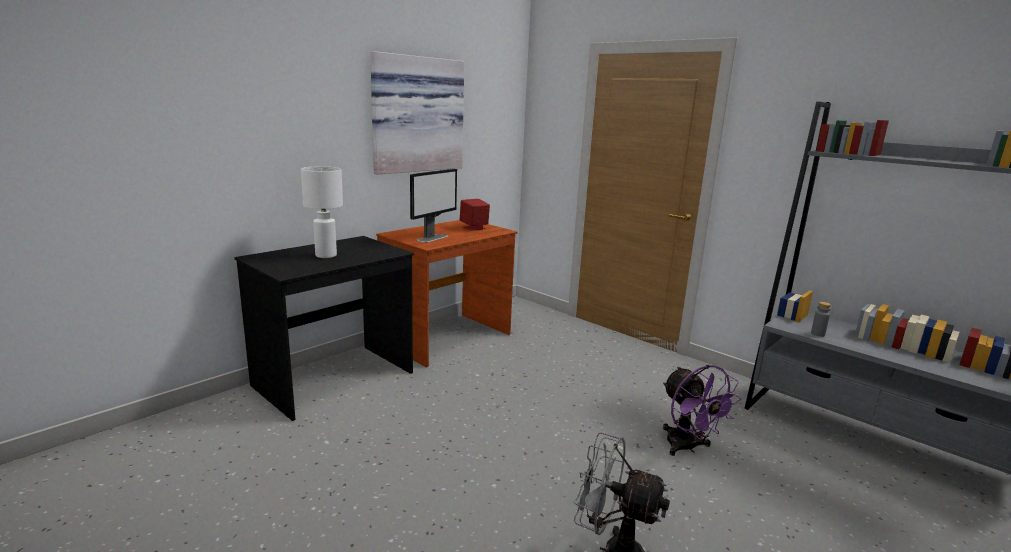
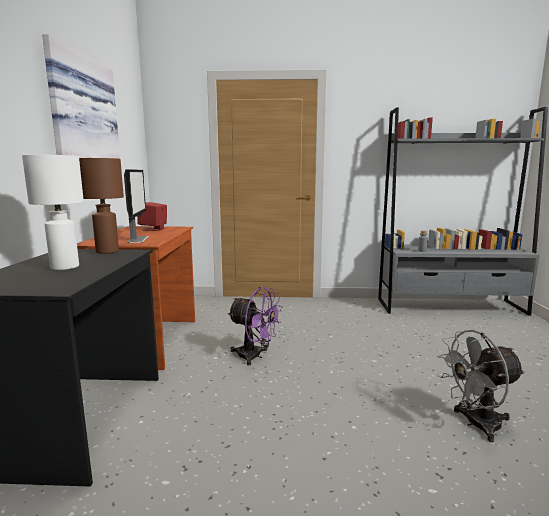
camera: 40 degrees left, 5 degrees down
purple fan [663,365,741,456] -> purple fan moved to [227,287,282,366]
none -> brown table lamp [79,158,124,254]

